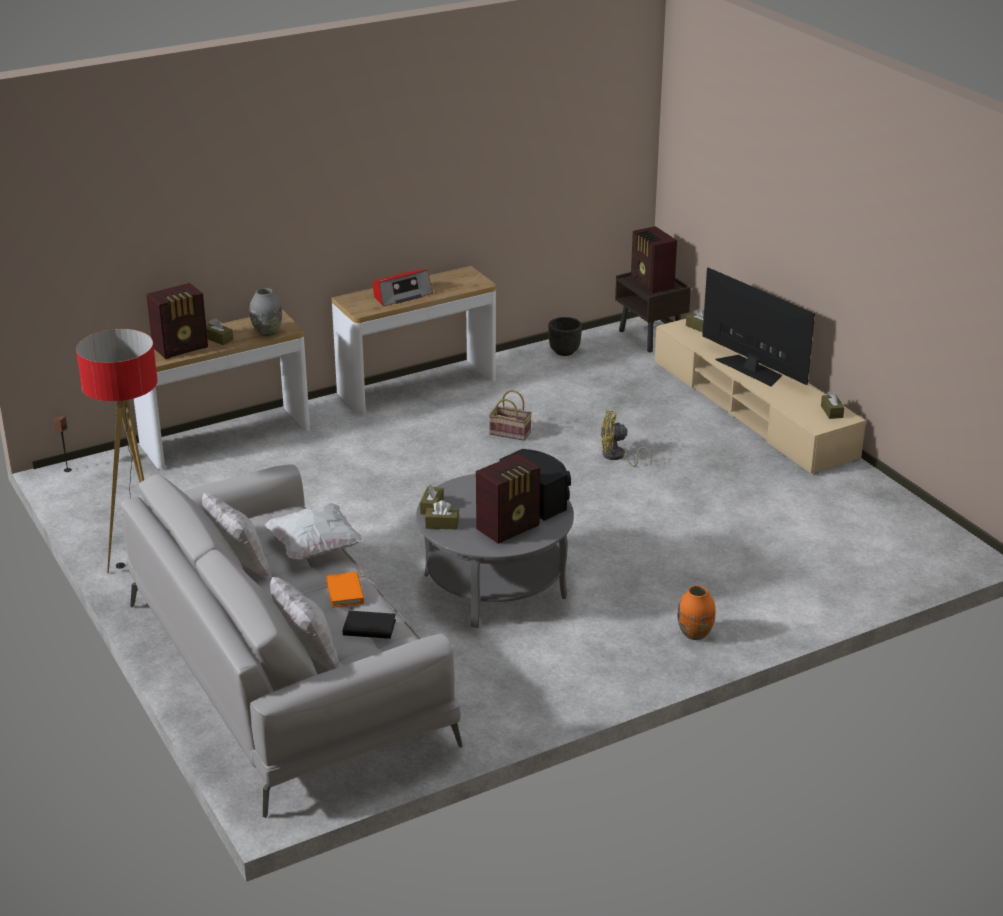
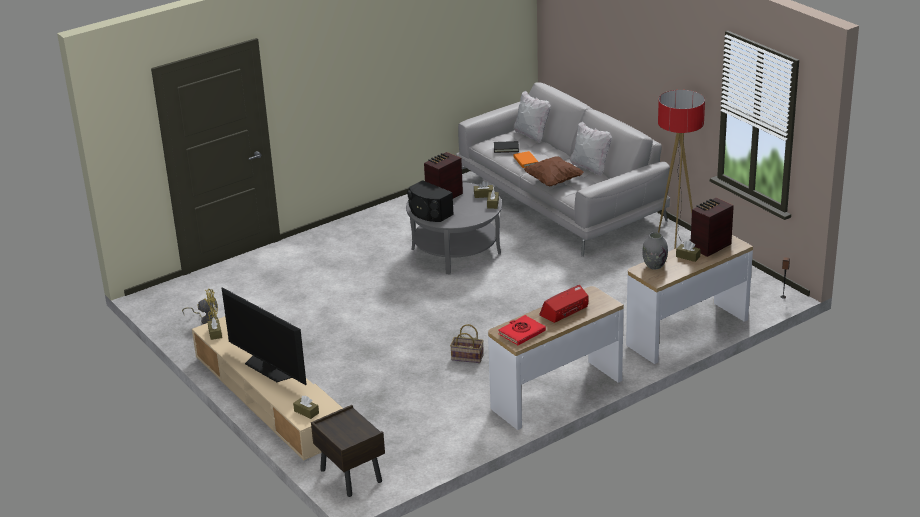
camera: 175 degrees right, 0 degrees up
white pillow [265,503,362,561] -> brown pillow [524,156,584,186]
black planter [548,317,582,356] -> none
yellow fan [601,410,652,467] -> yellow fan moved to [182,289,218,324]
radio [631,226,677,294] -> none
orange vase [677,585,715,640] -> none
none -> red book [498,315,546,345]

